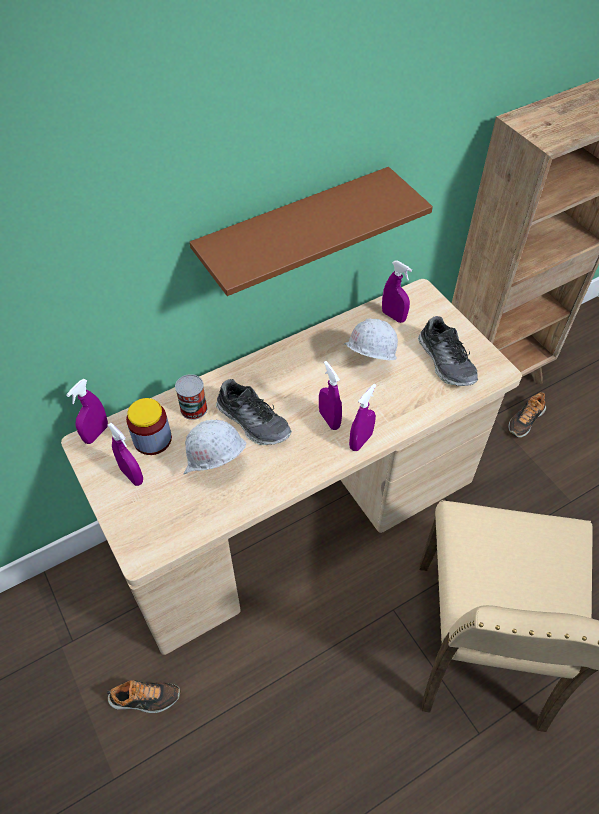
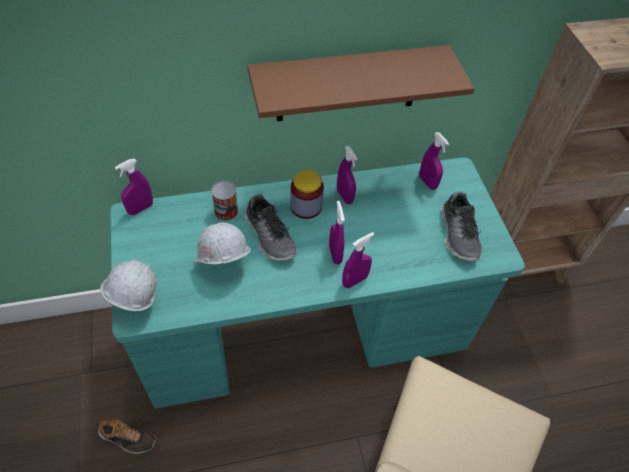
camera: 15 degrees right, 0 degrees up
beige desk [61,279,522,655] -> turquoise desk [110,157,525,408]
purple spray bottle [108,423,143,486] -> purple spray bottle moved to [337,146,357,204]
jar [126,398,172,455] -> jar moved to [290,170,324,219]
white hard hat [344,318,398,360] -> white hard hat moved to [100,260,156,311]
shoe [508,392,546,437] -> none

